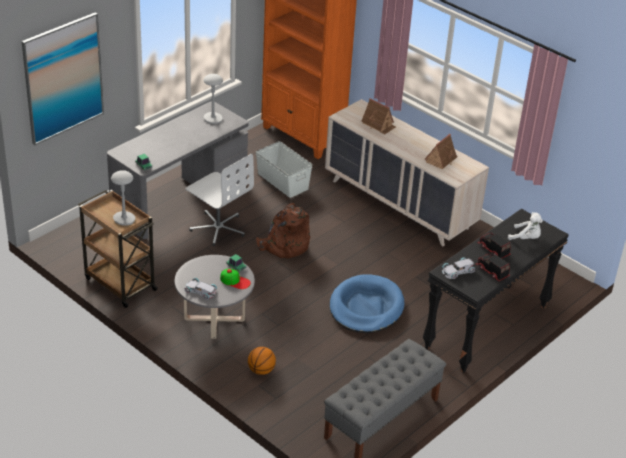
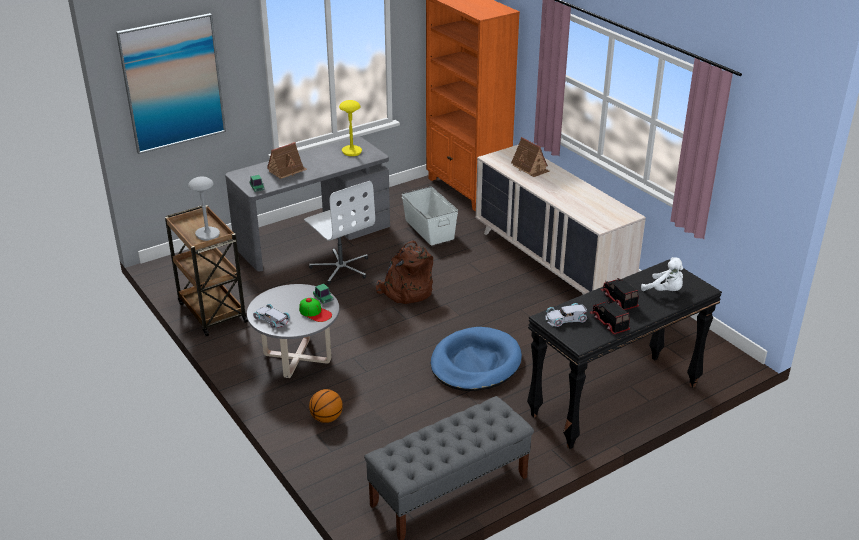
camera: 15 degrees right, 5 degrees down
grey table lamp [203,74,223,124] -> yellow table lamp [339,100,362,156]
toy house [424,134,458,170] -> toy house moved to [267,142,307,179]

